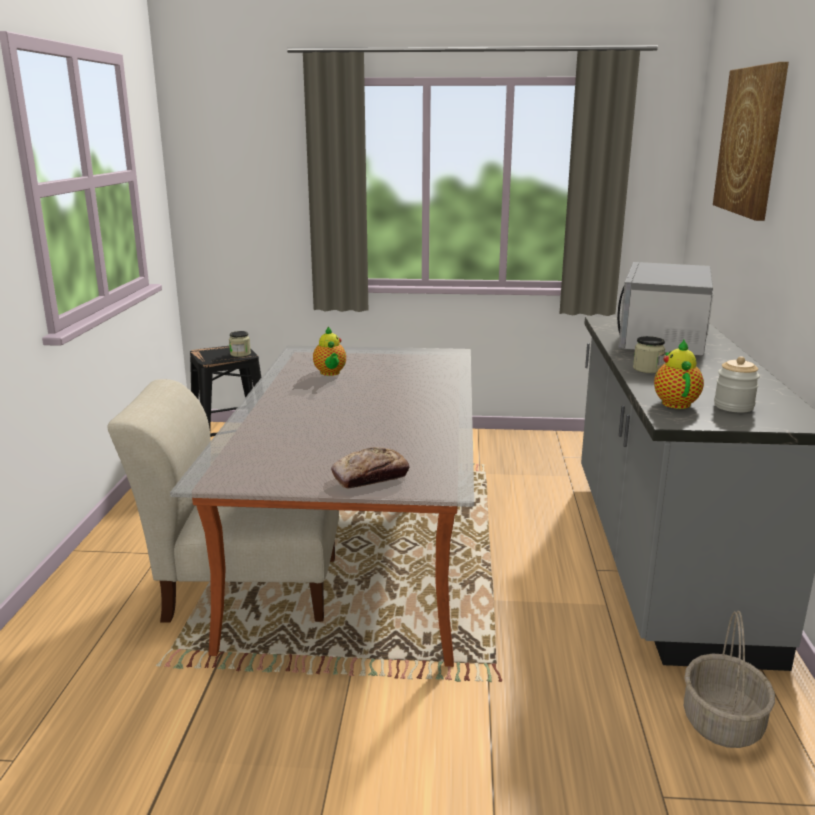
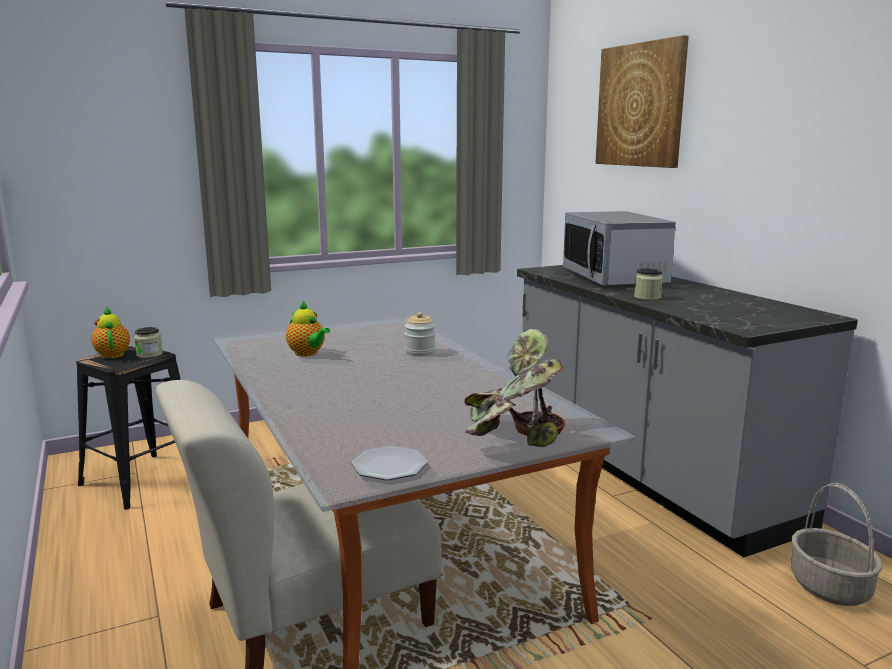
camera: 30 degrees left, 5 degrees down
bread [331,447,409,488] -> potted plant [464,329,566,447]
teapot [654,340,704,409] -> teapot moved to [91,307,130,358]
jar [714,356,760,413] -> jar moved to [405,312,436,356]
none -> plate [351,446,428,480]

